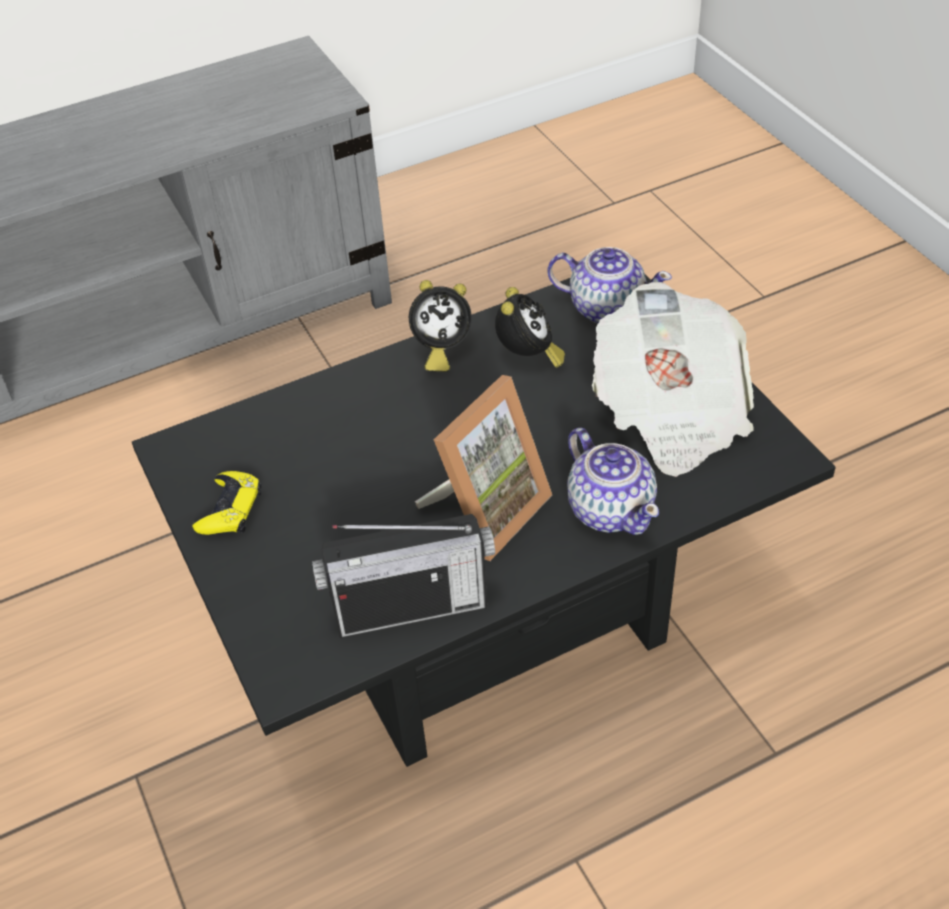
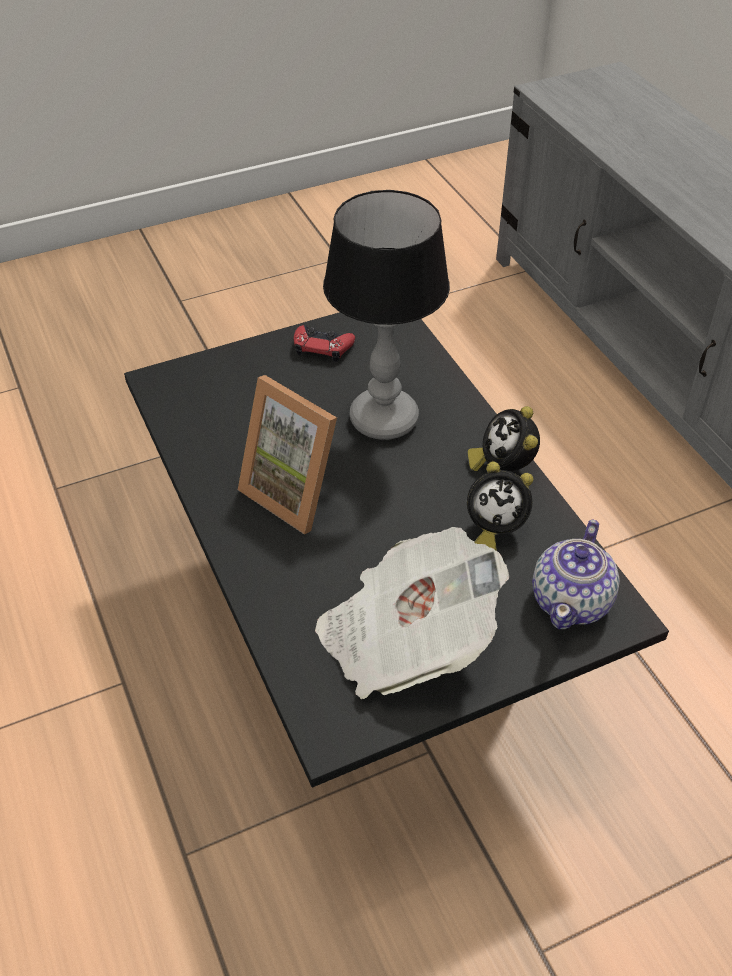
camera: 90 degrees right, 0 degrees up
yellow game controller [192,471,261,535] -> red game controller [294,325,355,362]
radio [312,514,495,638] -> none
teapot [567,427,659,535] -> none
none -> table lamp [323,190,450,440]

